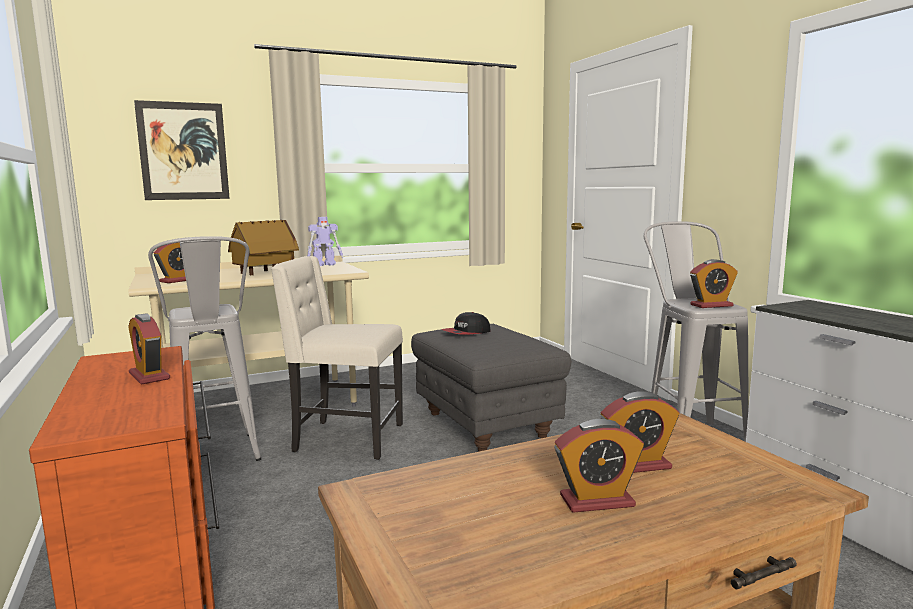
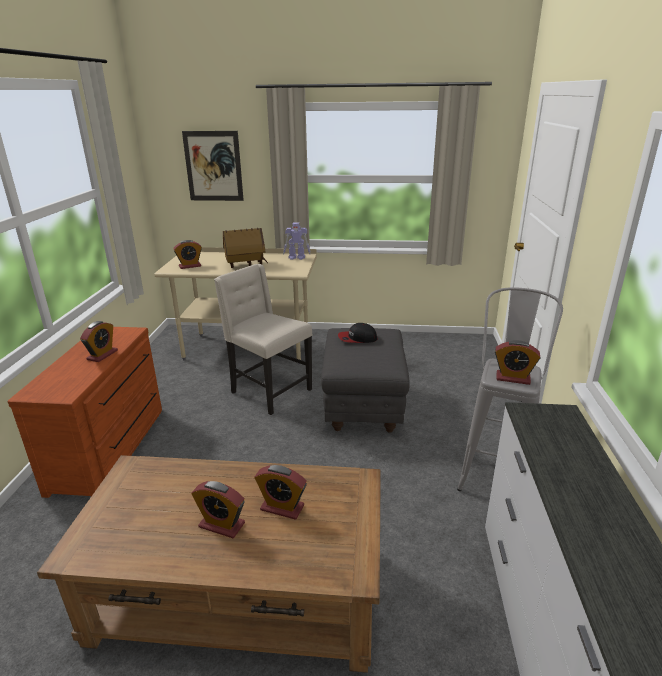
camera: 30 degrees right, 15 degrees up
alarm clock [128,313,170,385] -> alarm clock turned 150 degrees counterclockwise [80,321,118,362]
grey stool [148,236,261,461] -> none

